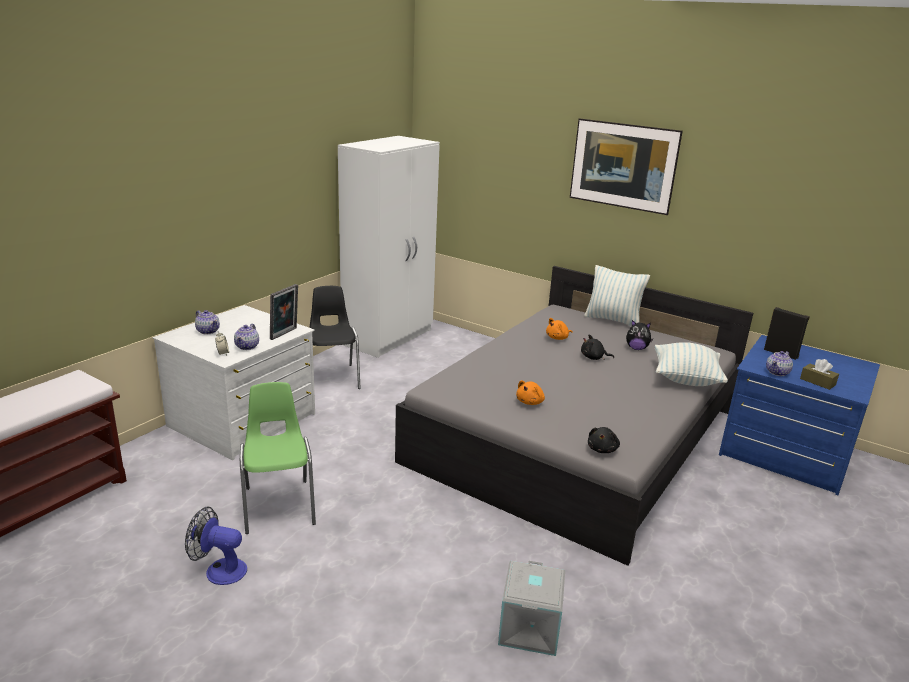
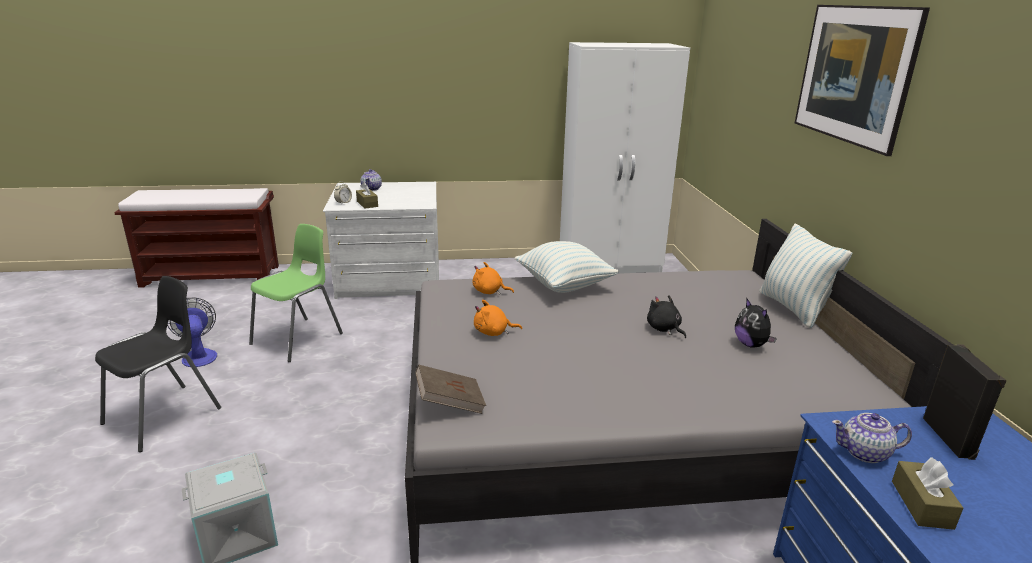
camera: 50 degrees right, 0 degrees up
teapot [234,324,259,350] -> brown tissue box [356,182,378,209]
picture frame [270,284,298,340] -> none
black chair [310,286,361,389] -> black chair moved to [95,276,221,452]
orange plush toy [546,318,573,340] -> orange plush toy moved to [473,262,514,295]
black plush toy [588,427,620,453] -> brown book [415,365,486,414]
pillow [655,342,728,386] -> pillow moved to [514,241,619,293]

